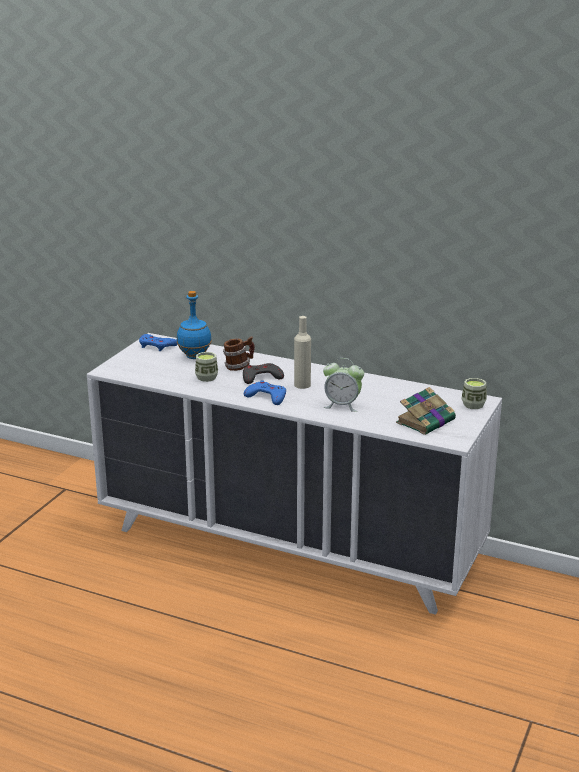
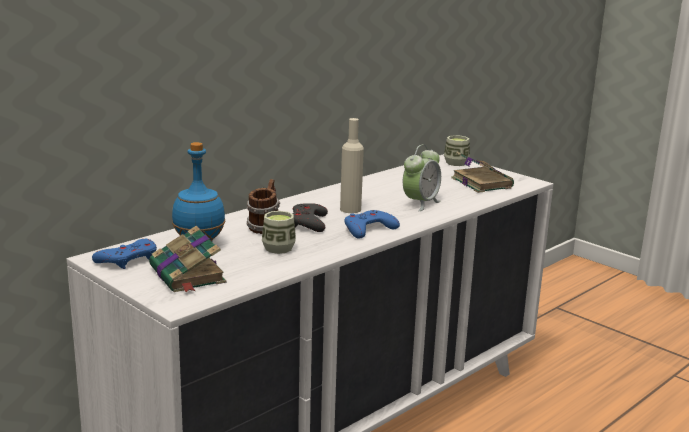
camera: 70 degrees left, 5 degrees down
none -> book [149,226,226,293]

